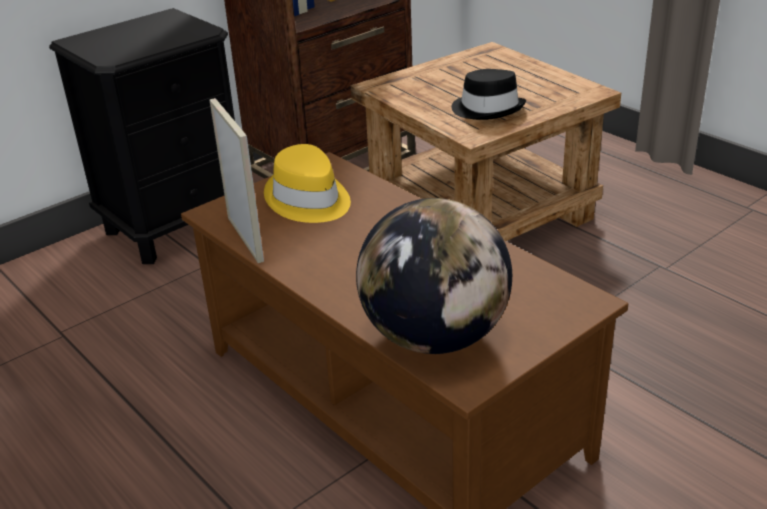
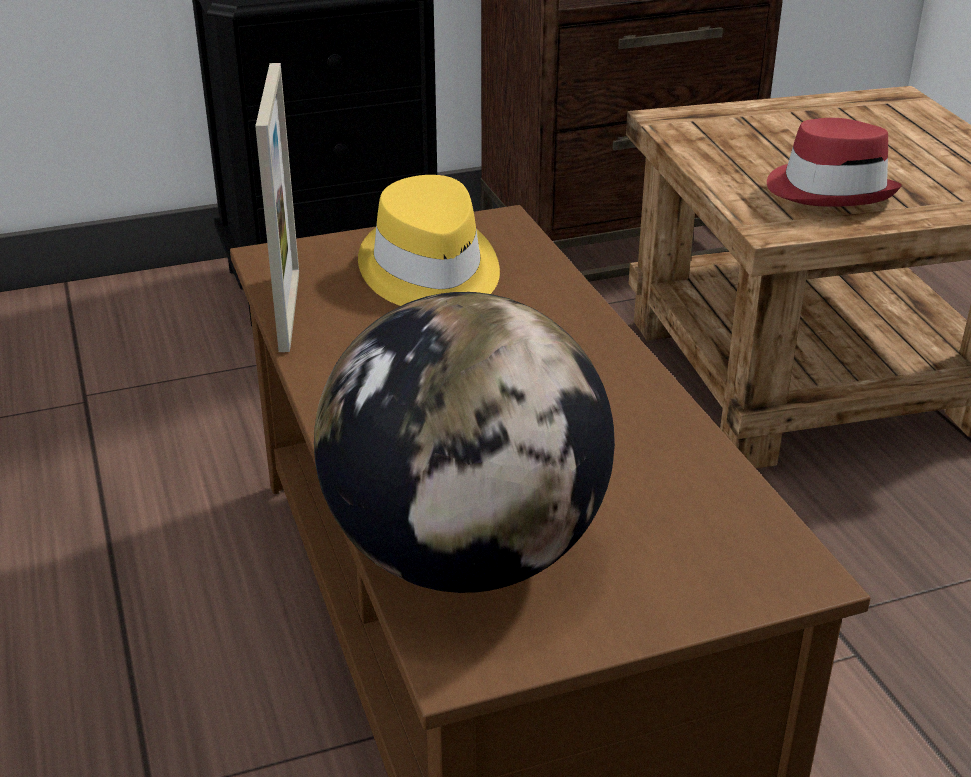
camera: 20 degrees right, 0 degrees up
black hat [452,69,526,120] -> red hat [767,118,902,207]

